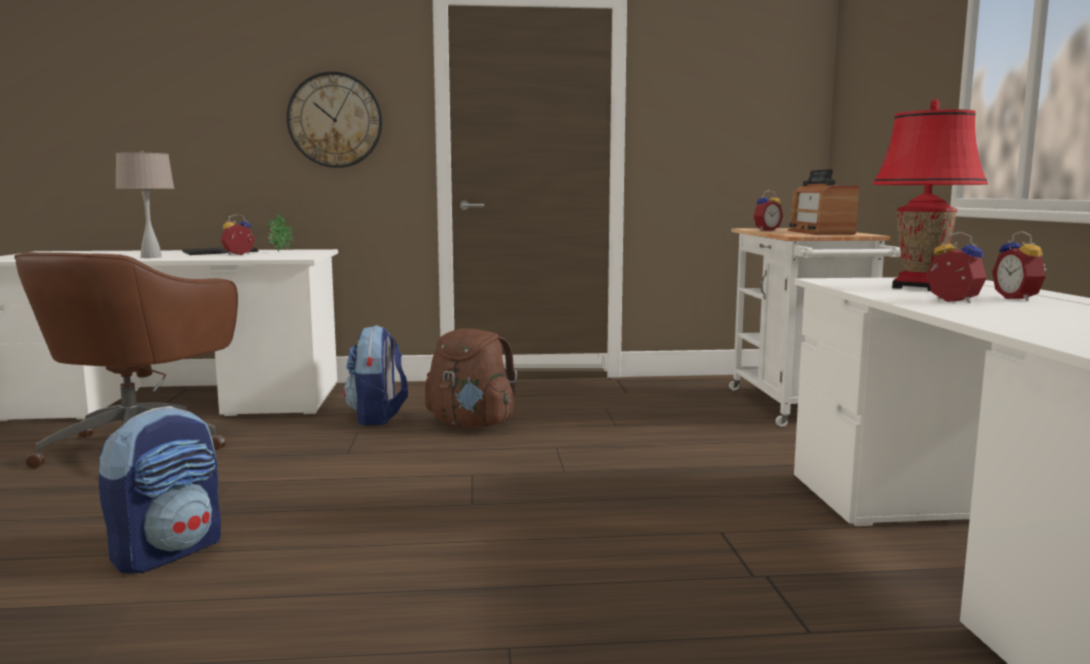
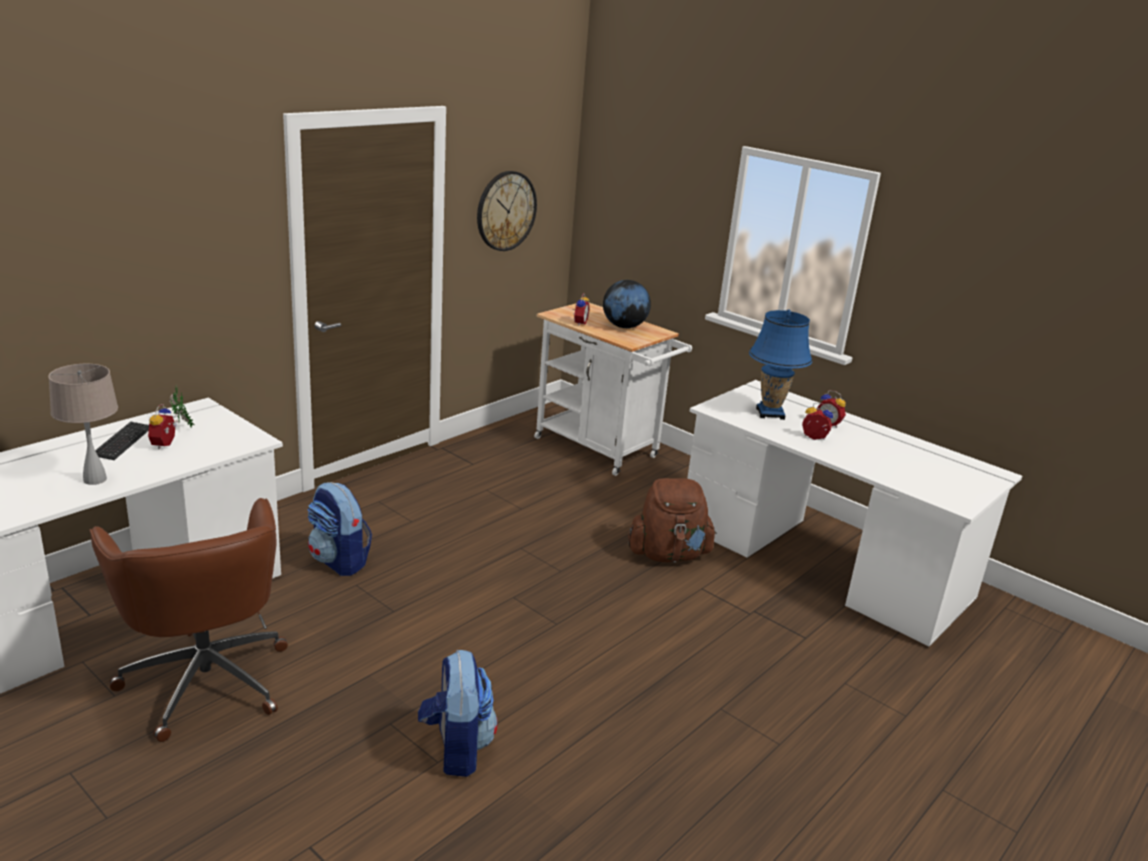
camera: 45 degrees left, 15 degrees up
wall clock [287,71,382,168] -> wall clock moved to [477,171,537,251]
brown backpack [425,328,517,428] -> brown backpack moved to [628,478,717,563]
radio [788,169,859,235] -> globe [603,280,651,328]
red table lamp [873,99,988,291] -> blue table lamp [749,310,812,420]

